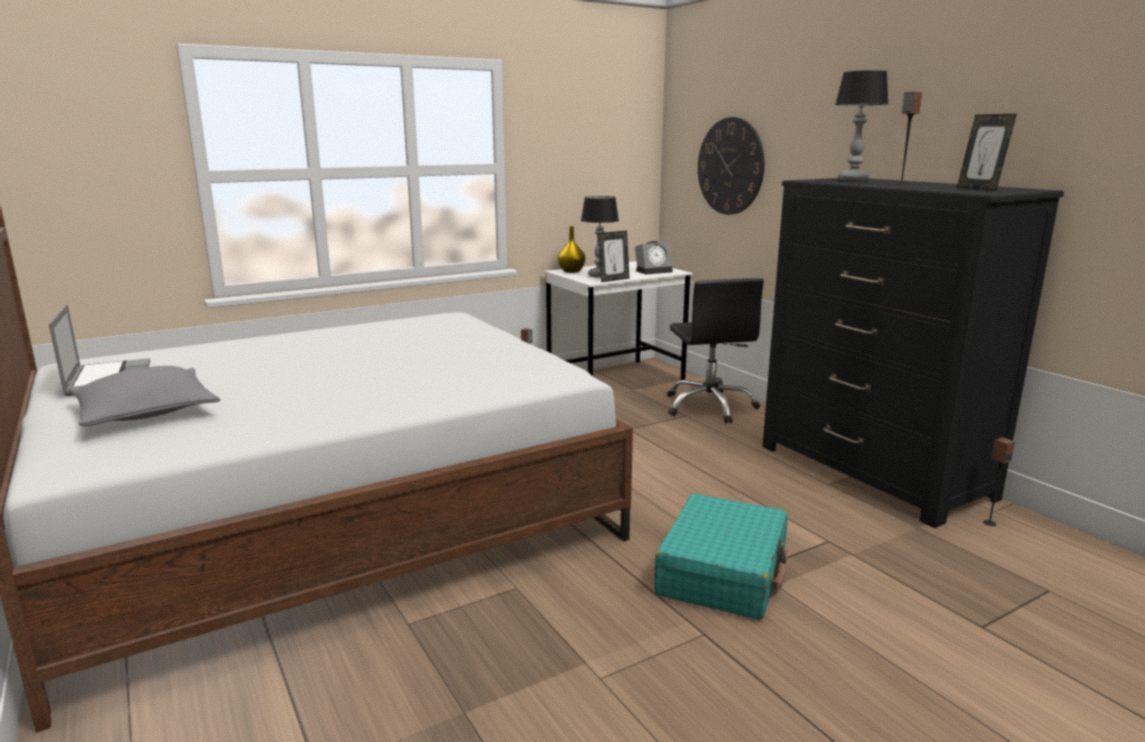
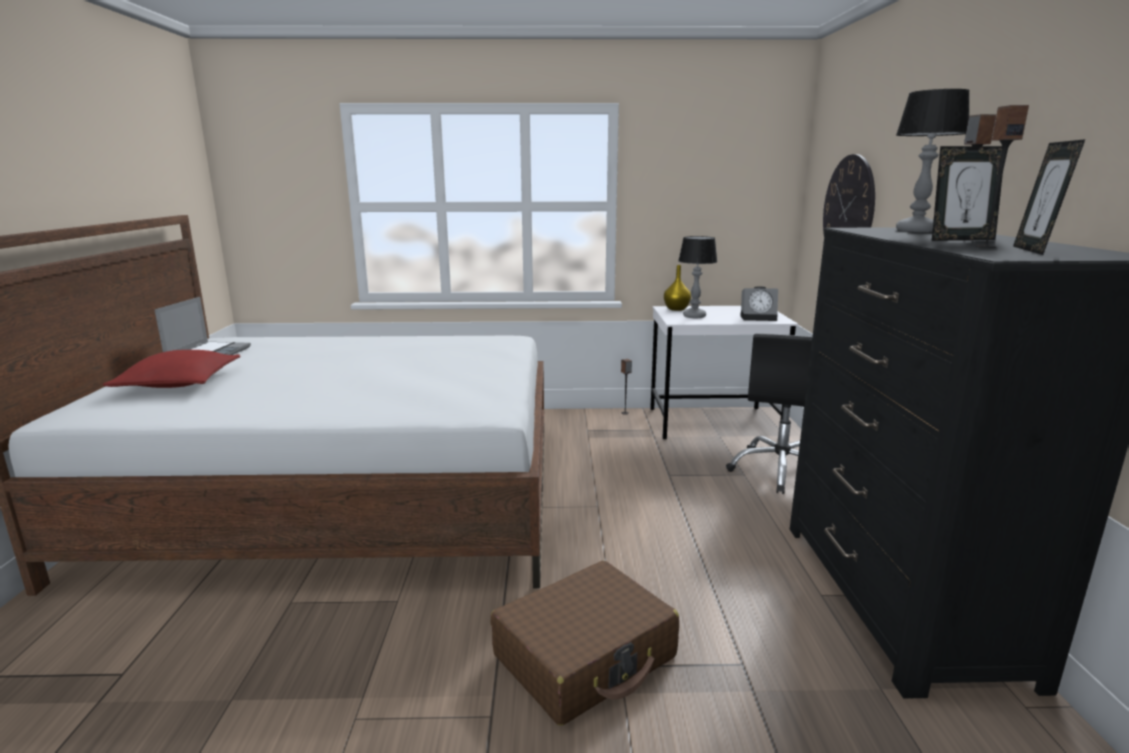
camera: 30 degrees right, 0 degrees up
grey pillow [69,366,220,426] -> red pillow [103,350,241,388]
picture frame [598,231,630,282] -> picture frame moved to [932,146,1003,241]
turquoise suitcase [654,493,788,620] -> brown suitcase [491,561,679,726]
speaker [983,437,1015,526] -> speaker moved to [976,105,1029,248]

